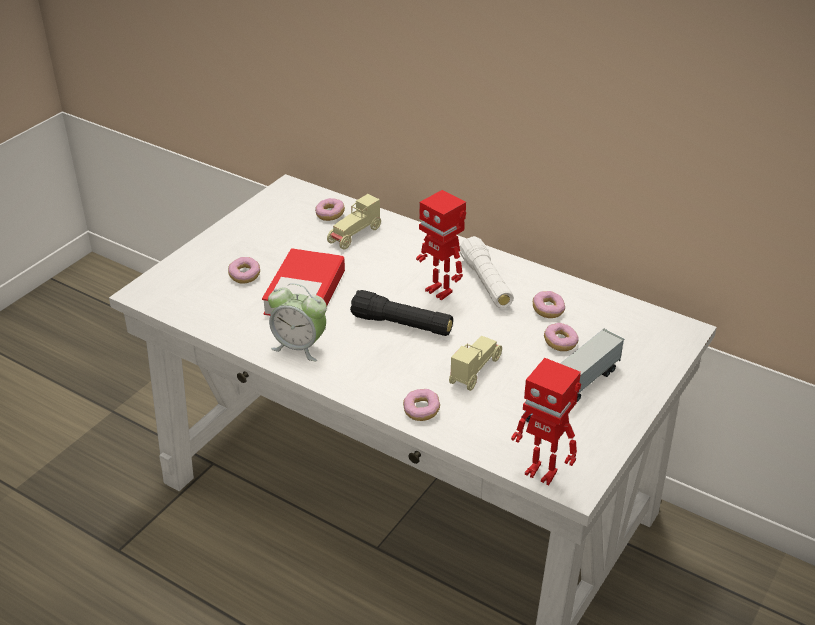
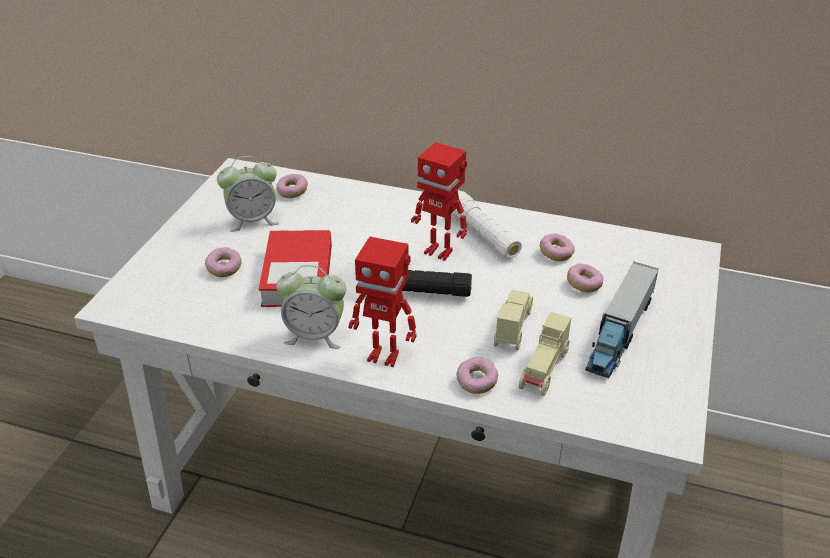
camera: 15 degrees left, 0 degrees up
beige toy car [327,194,381,250] -> beige toy car moved to [519,312,571,396]
toy robot [511,358,581,485] -> toy robot moved to [348,237,417,367]
none -> alarm clock [217,156,279,232]

